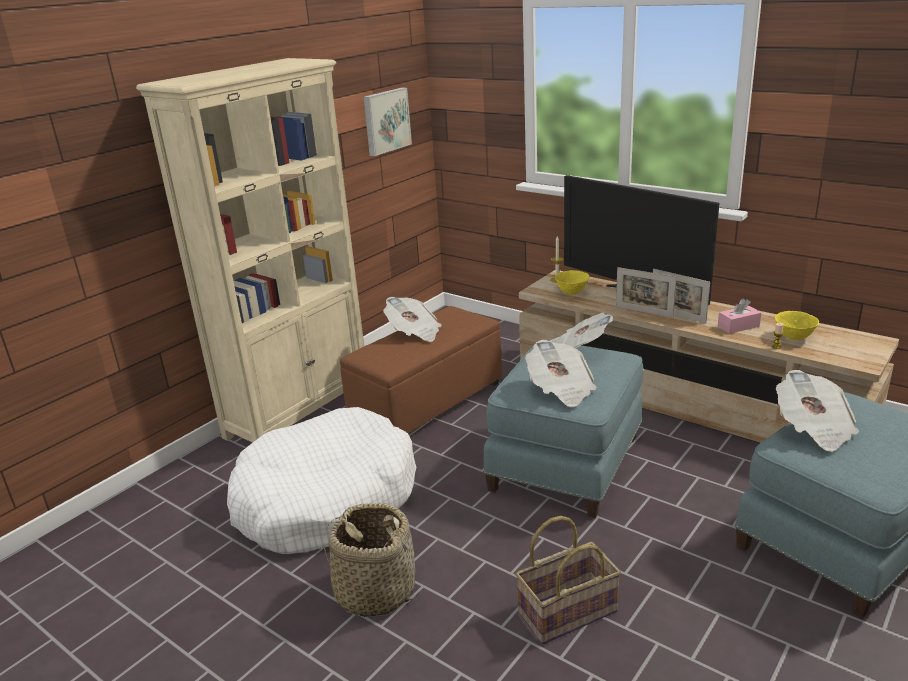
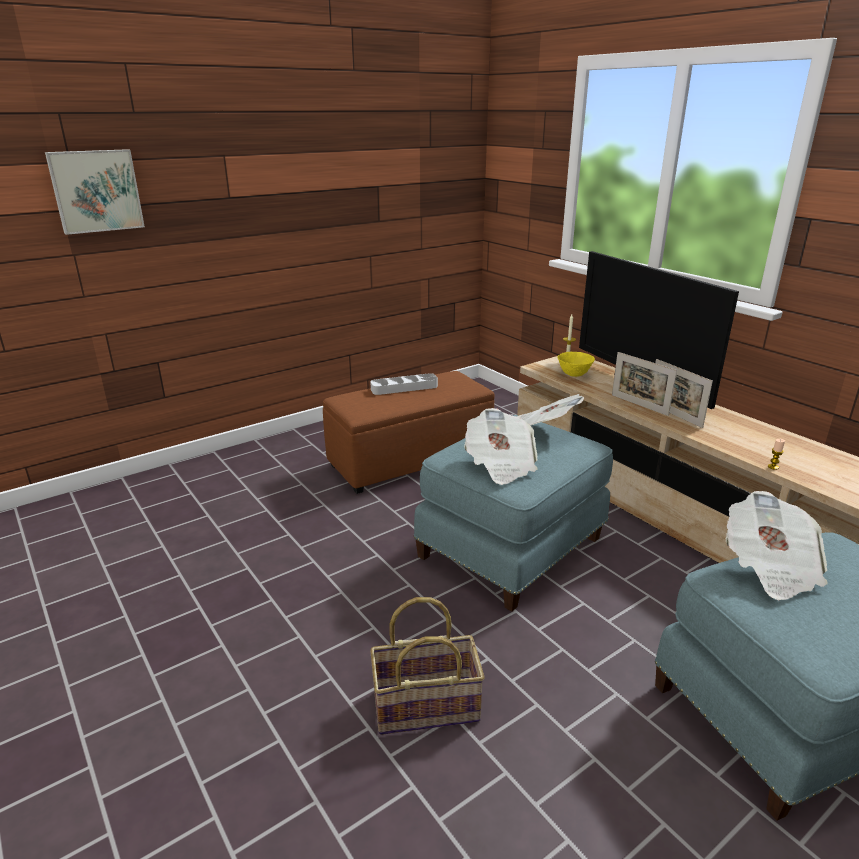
camera: 15 degrees right, 0 degrees up
beige bookcase [136,58,364,443] -> none
white dog bed [227,407,416,554] -> none
basket [324,503,419,617] -> none
picture [363,87,412,156] -> picture moved to [45,149,145,235]
newspaper [383,297,441,342] -> grey tray [370,373,438,395]
pink tissue box [718,299,761,334] -> none
yellow bowl [775,311,819,340] -> none

